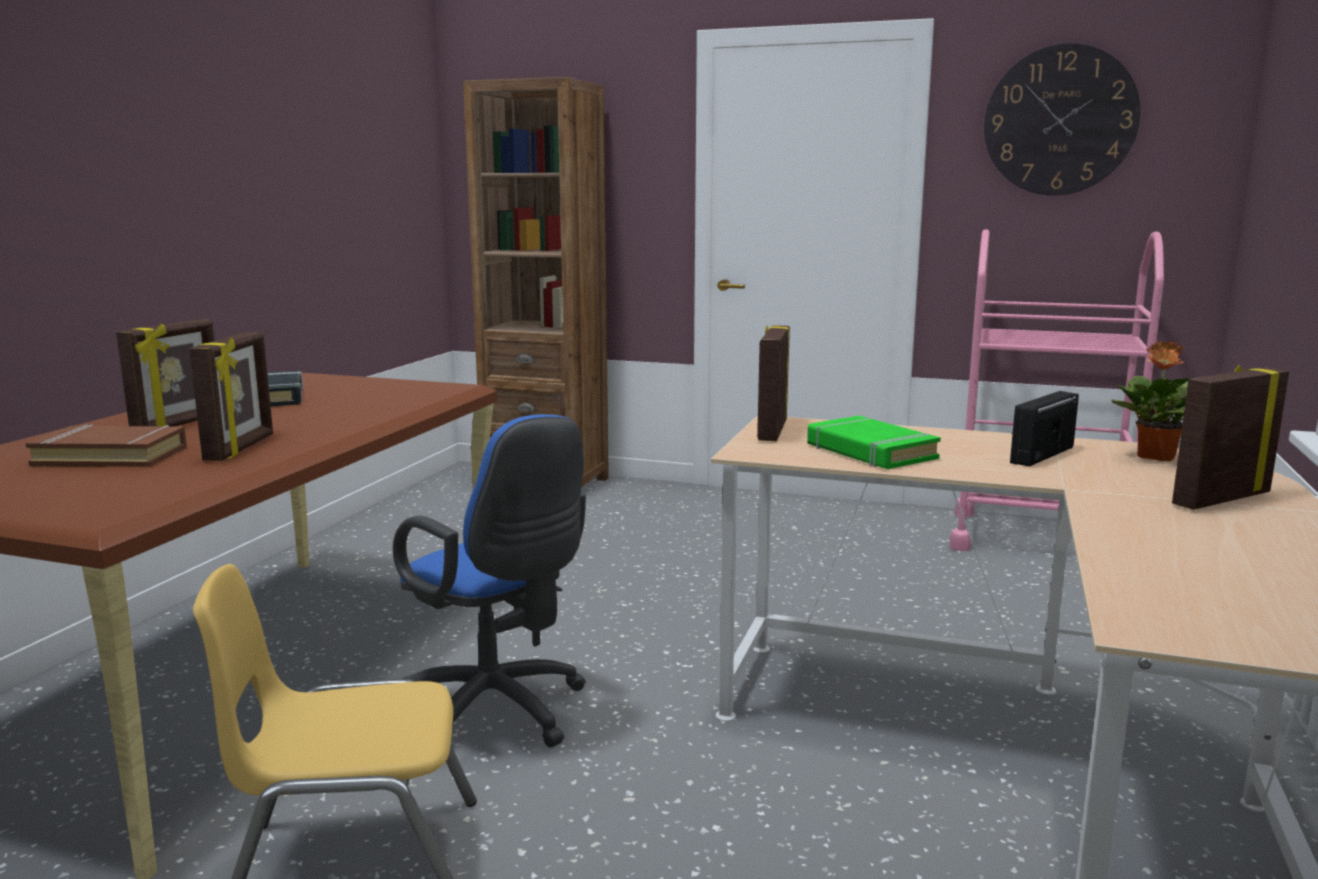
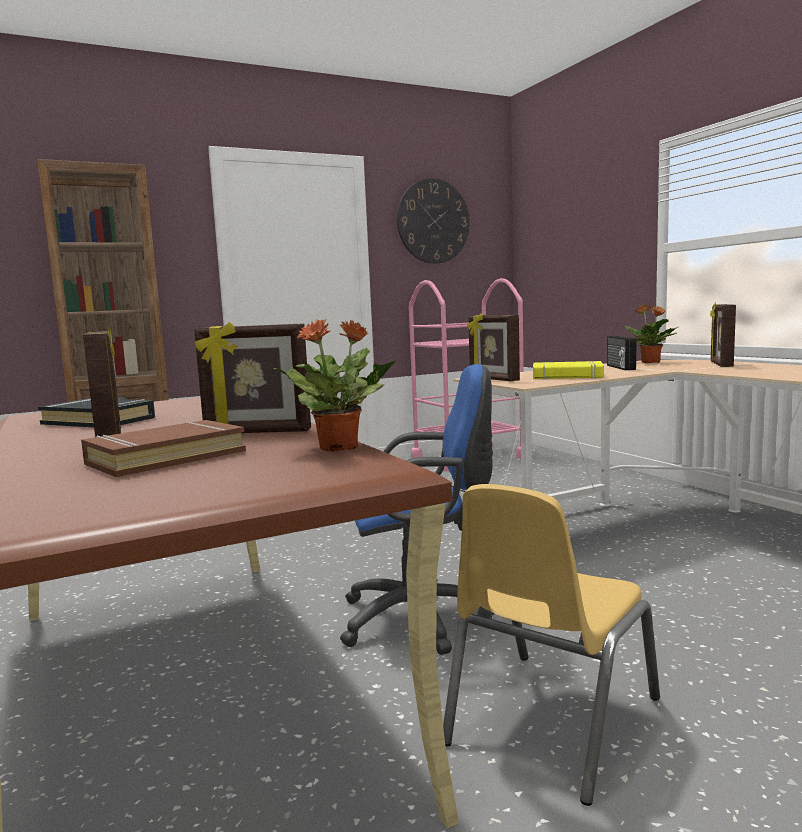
camera: 45 degrees left, 5 degrees down
picture frame [189,332,273,461] -> picture frame turned 135 degrees clockwise [194,322,311,433]
green book [807,416,941,469] -> yellow book [533,361,604,379]
none -> potted plant [274,319,397,452]

